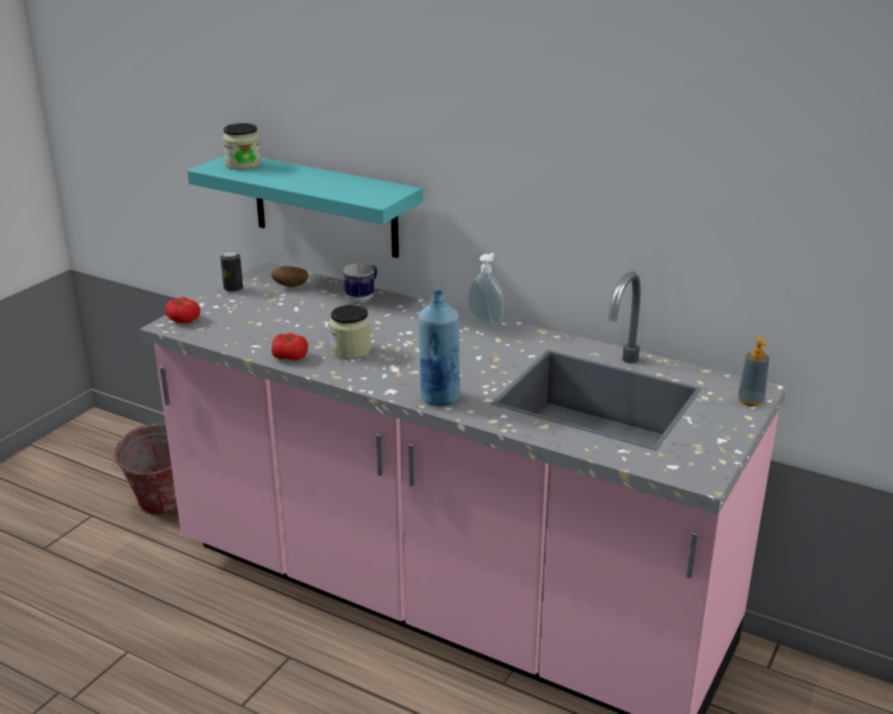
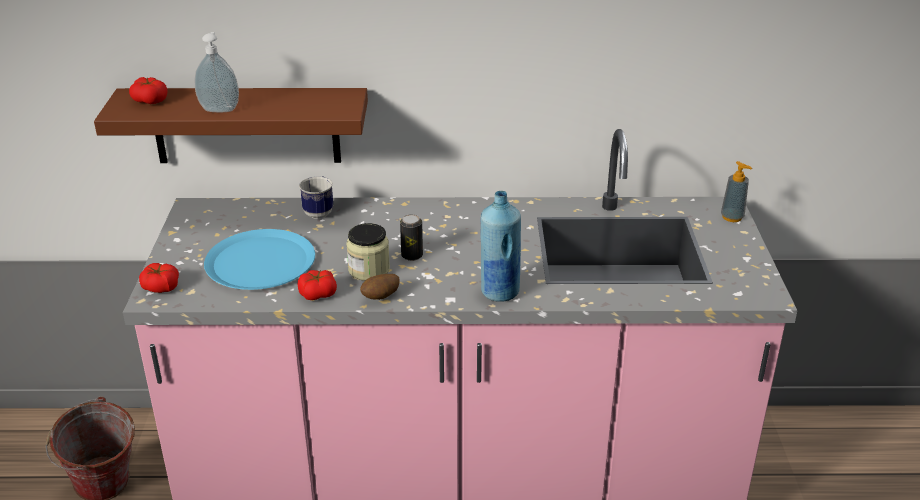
camera: 30 degrees left, 5 degrees up
turquoise shelf [187,156,423,258] -> brown shelf [94,88,368,163]
can [220,251,243,292] -> can moved to [400,214,423,261]
jar [223,123,262,170] -> tomato [129,77,167,104]
potato [271,266,308,287] -> potato moved to [360,274,399,300]
soap dispenser [467,253,504,328] -> soap dispenser moved to [195,32,239,112]
none -> blue plate [204,229,315,290]

